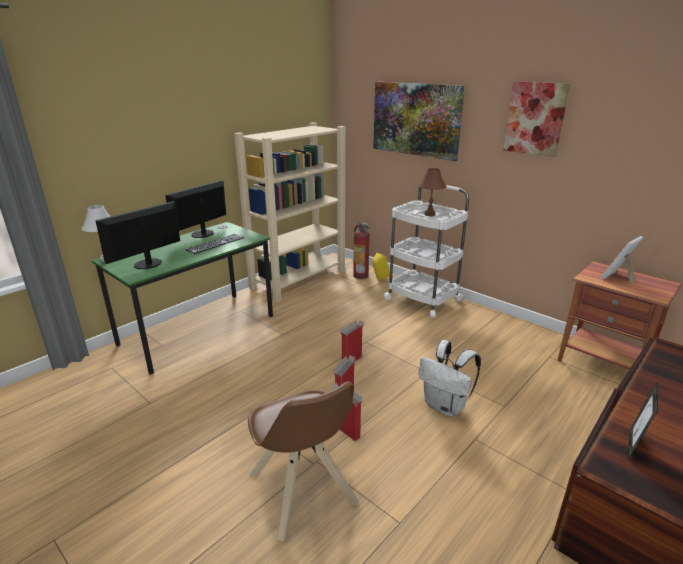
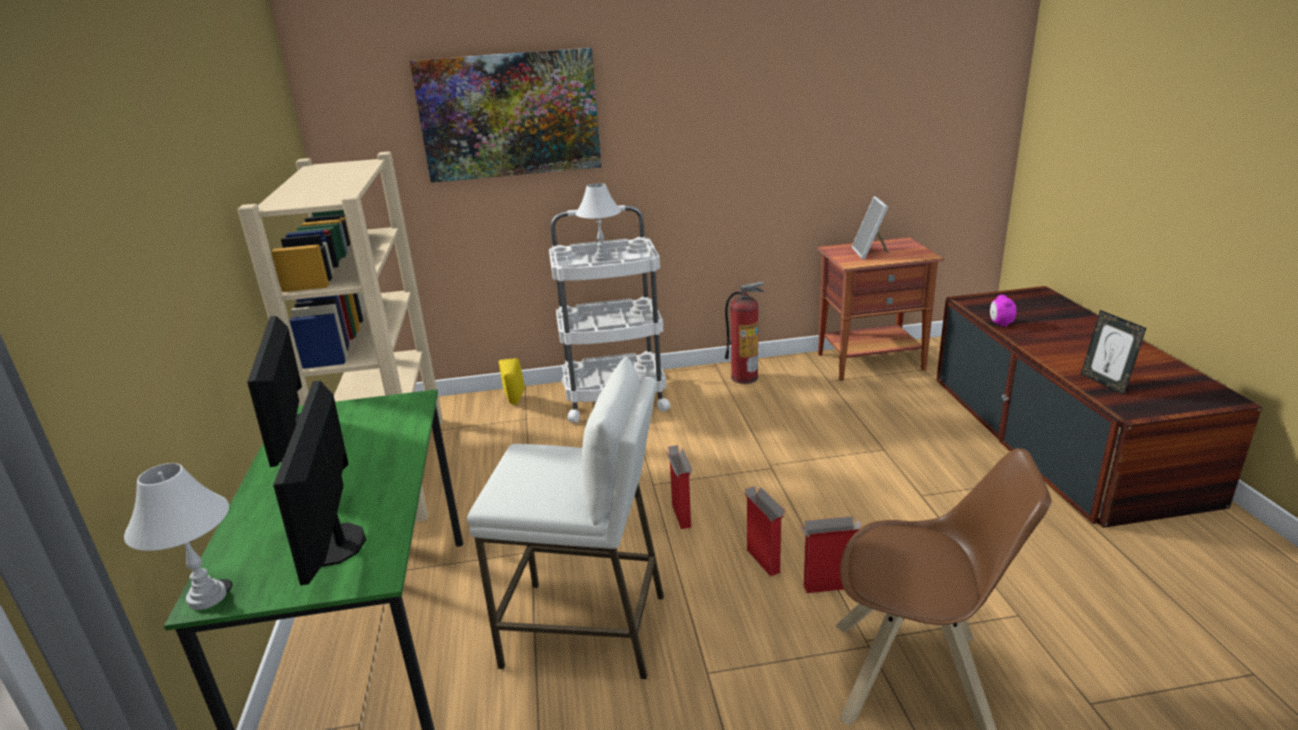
camera: 50 degrees left, 0 degrees up
keyboard [185,234,244,254] -> none
fire extinguisher [353,223,370,279] -> fire extinguisher moved to [725,281,764,384]
brown table lamp [418,168,447,216] -> white table lamp [576,183,621,262]
white backpack [419,340,481,417] -> none
picture [504,81,570,157] -> none
none -> white stool [467,357,664,679]
none -> alarm clock [990,295,1017,327]

